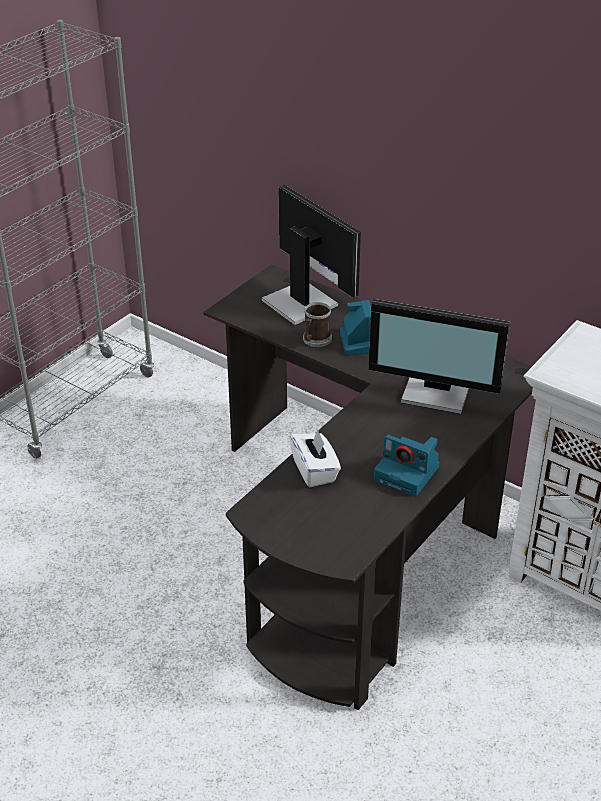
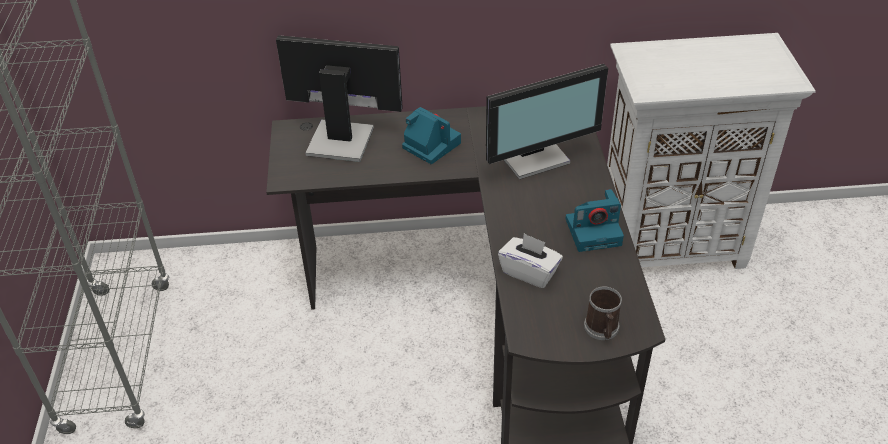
camera: 40 degrees left, 5 degrees up
mug [303,302,332,347] -> mug moved to [584,286,622,340]

